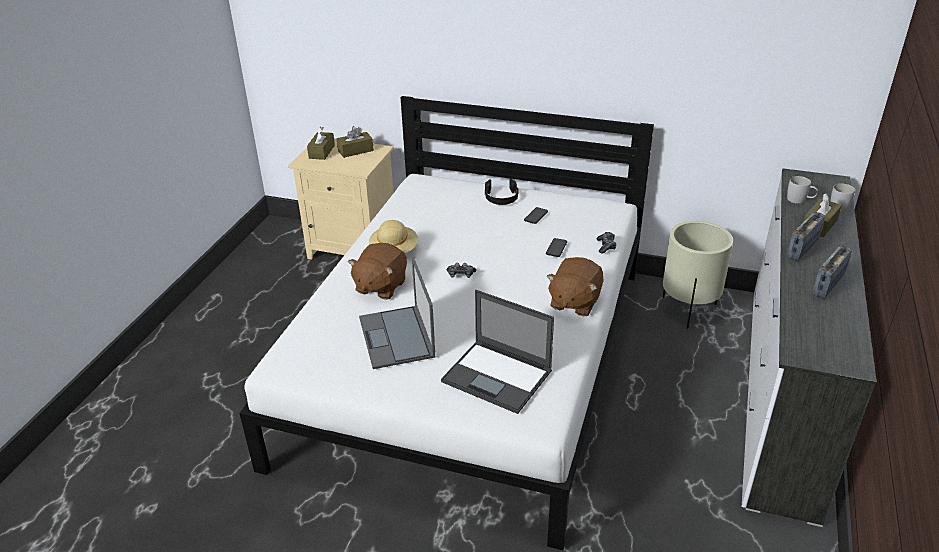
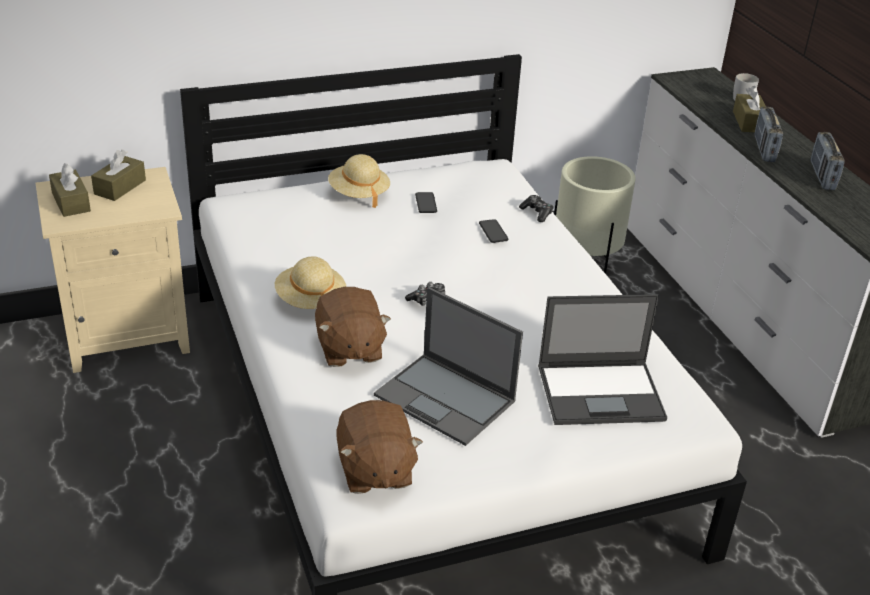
camera: 40 degrees left, 0 degrees up
black headphones [485,179,519,205] -> beige hat [328,154,390,208]
brown plush toy [546,257,604,316] -> brown plush toy moved to [336,400,423,494]
white mug [787,176,818,204] -> none

